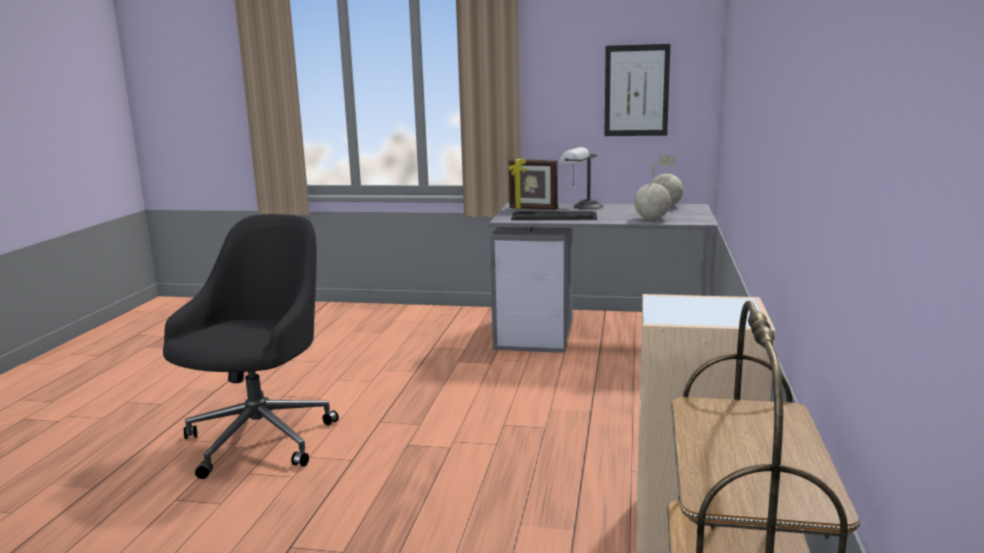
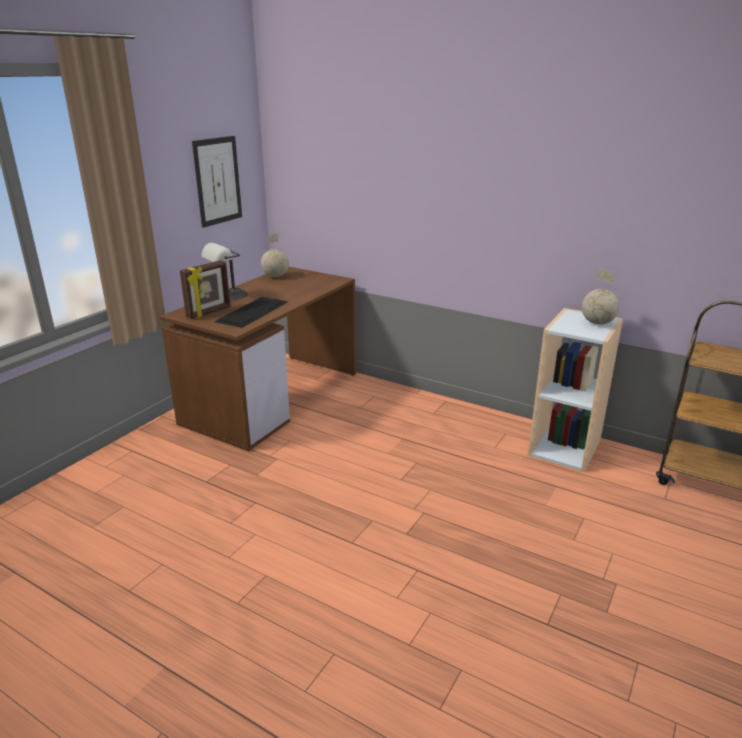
camera: 70 degrees left, 10 degrees up
black office chair [163,214,339,479] -> none
grey desk [489,203,718,353] -> brown desk [160,267,356,451]
globe [634,163,671,220] -> globe moved to [582,269,620,325]

